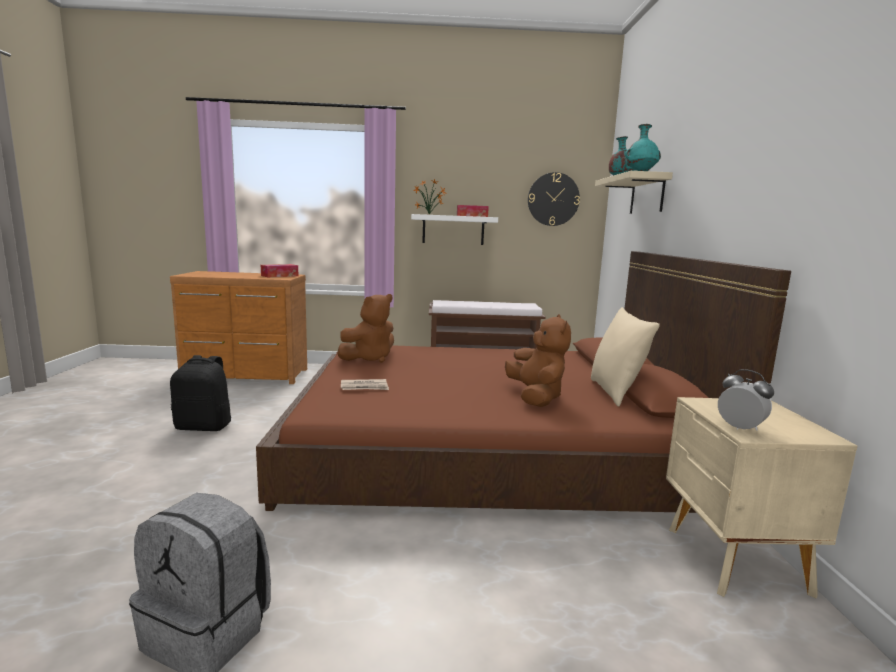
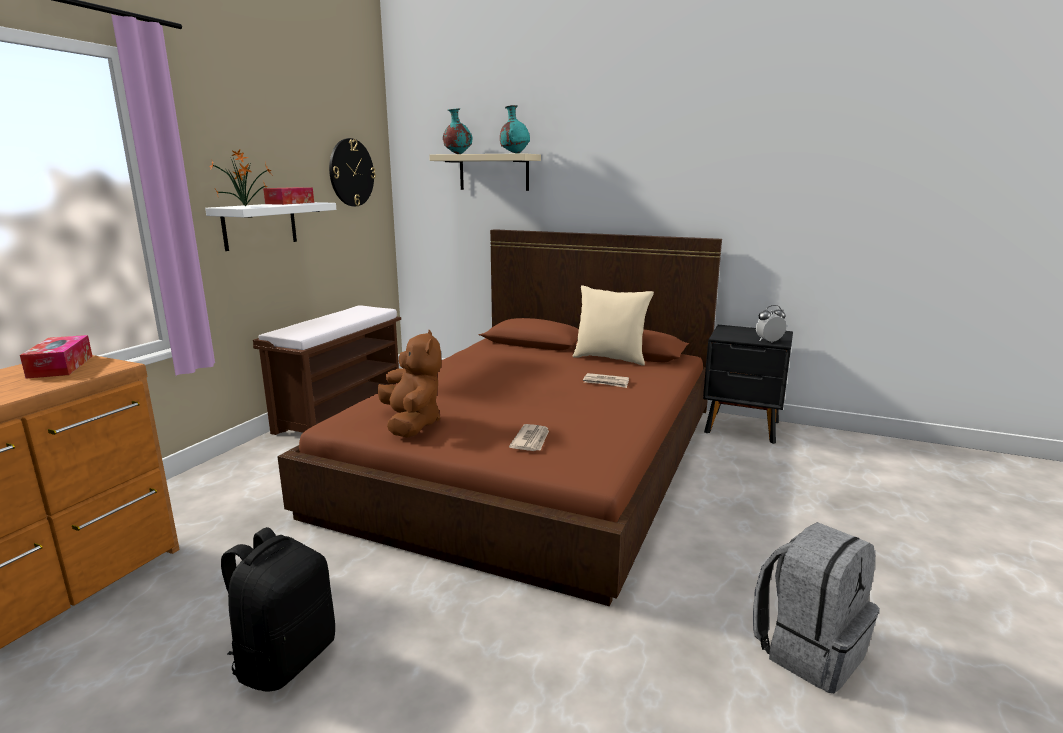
camera: 65 degrees left, 5 degrees up
brown plush toy [505,314,571,407] -> newspaper [583,373,629,388]
beige nightstand [666,397,858,598] -> black nightstand [703,325,793,444]

